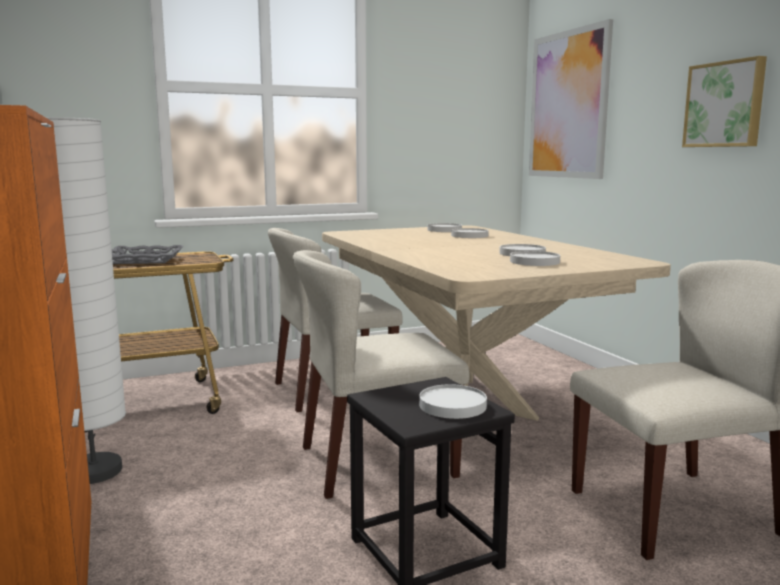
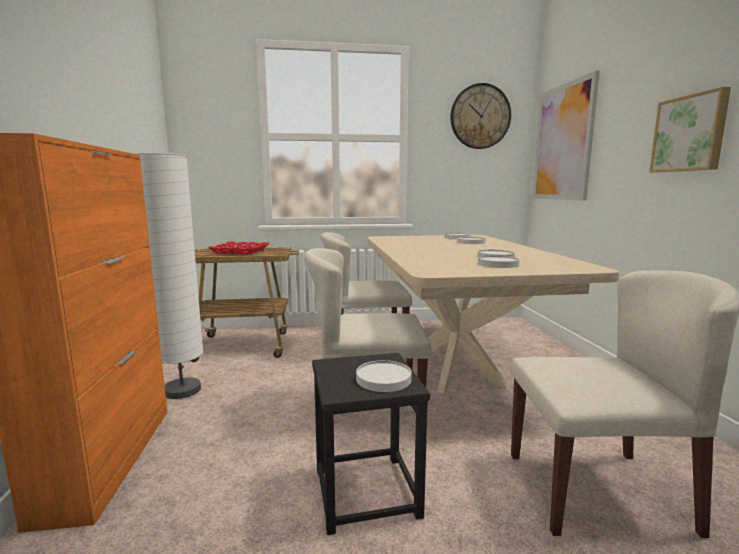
camera: 15 degrees right, 0 degrees up
grey tray [112,245,183,264] -> red tray [208,242,269,254]
none -> wall clock [451,83,511,149]

